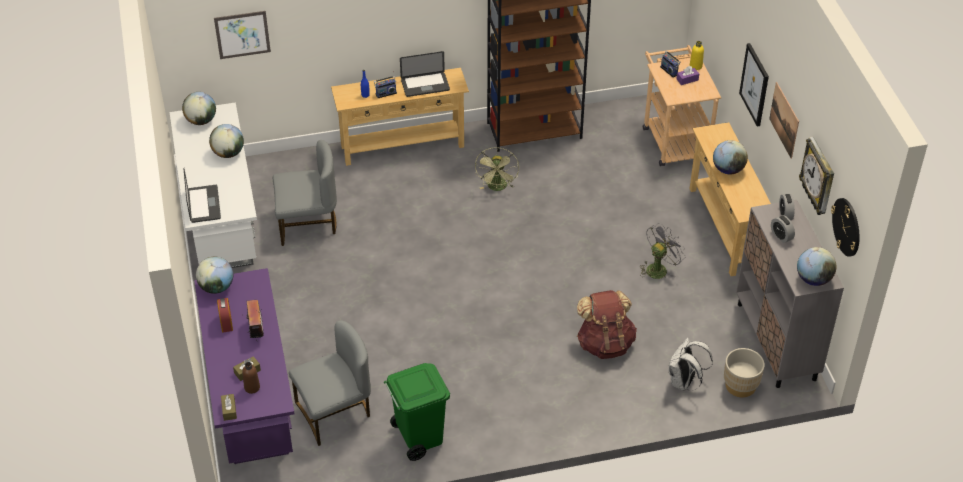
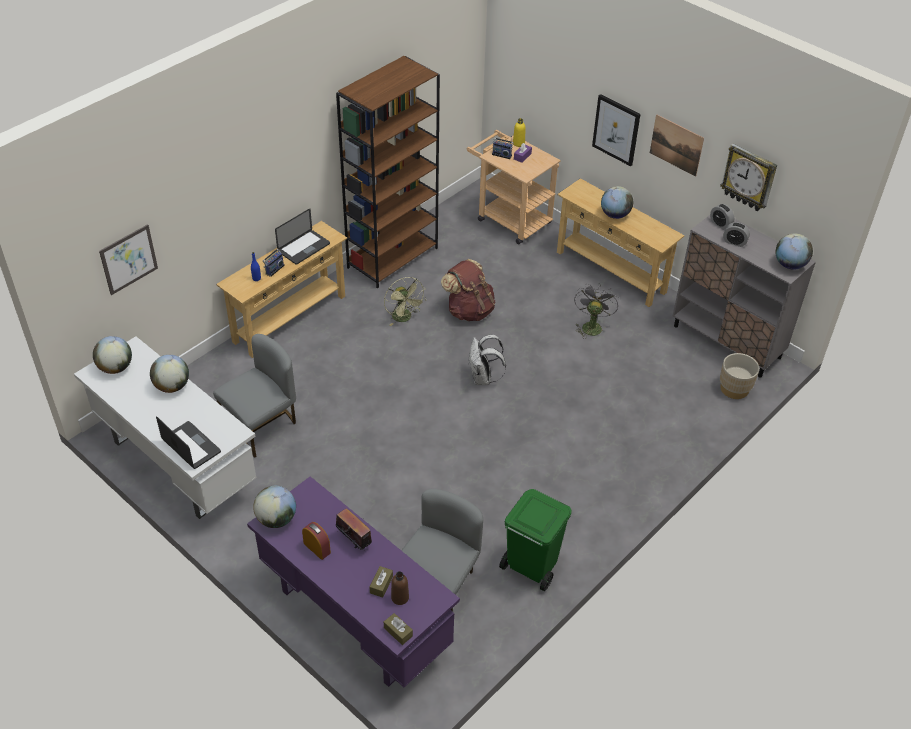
camera: 35 degrees left, 0 degrees up
brown backpack [577,290,637,359] -> brown backpack moved to [441,259,496,321]
white backpack [669,337,713,391] -> white backpack moved to [469,335,506,385]
wall clock [831,198,859,257] -> none

